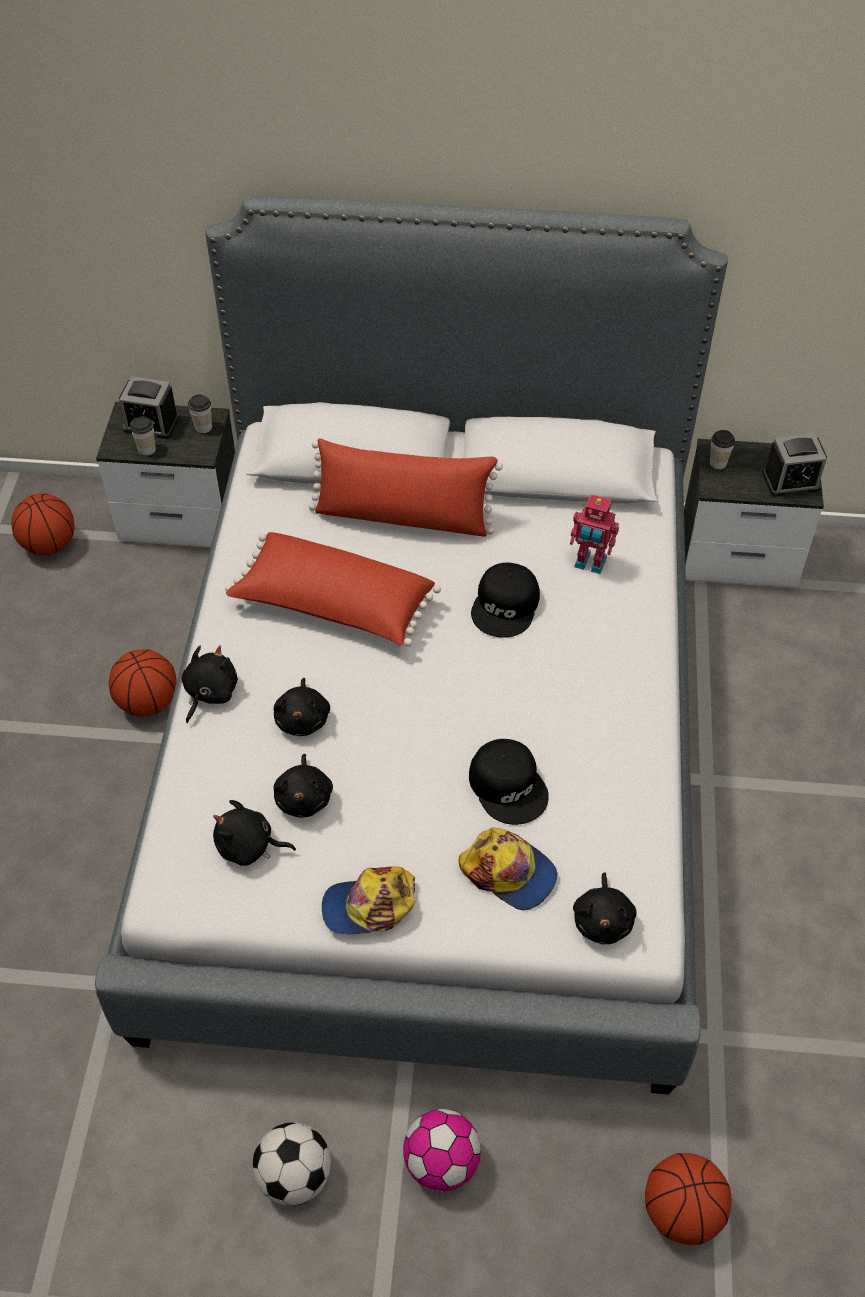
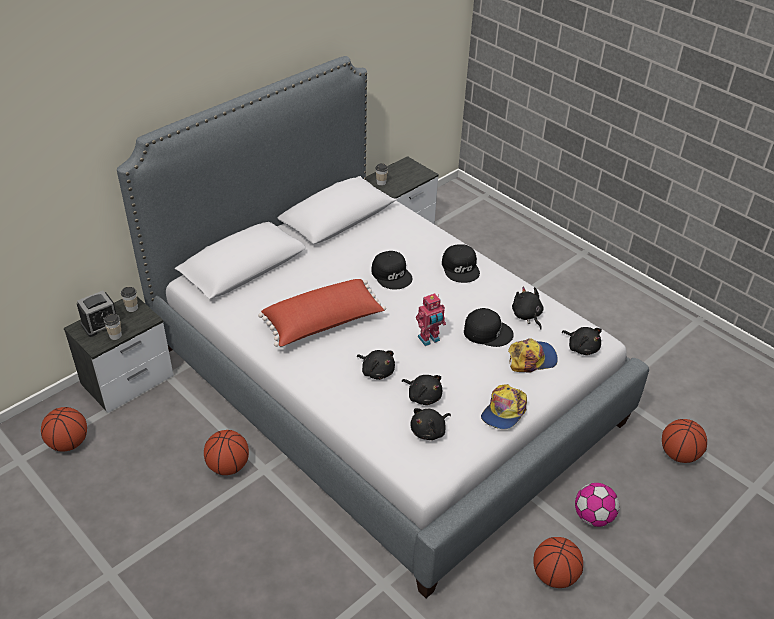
camera: 50 degrees left, 10 degrees down
black plush toy [181,646,238,723] -> black plush toy moved to [512,287,544,330]
football [252,1122,331,1206] -> basketball [533,537,583,588]
red pillow [309,438,503,537] -> none
toy robot [570,494,619,574] -> toy robot moved to [416,293,446,346]
alarm clock [762,433,827,497] -> none
none -> black cap [442,244,480,283]

